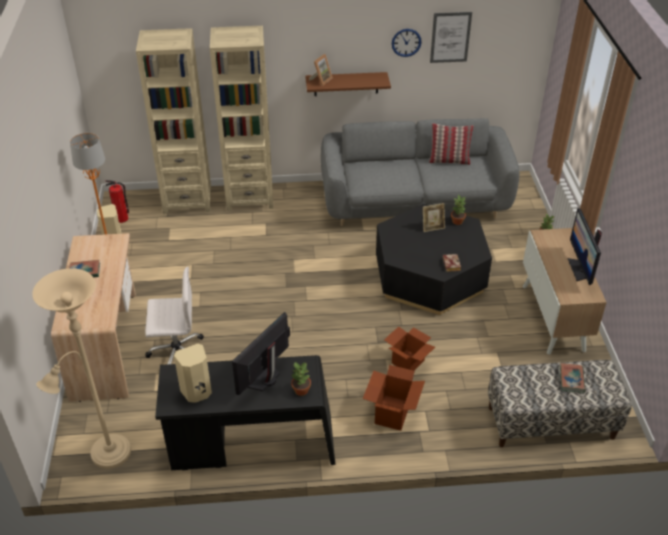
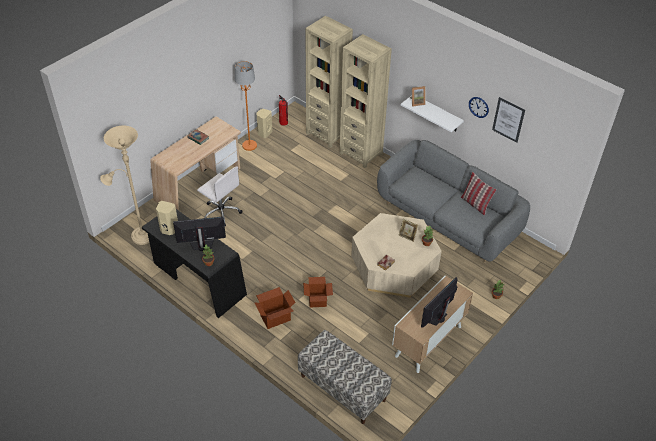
camera: 45 degrees right, 5 degrees up
brown shelf [305,72,391,96] -> white shelf [401,96,464,132]
black coffee table [376,204,492,315] -> beige coffee table [351,213,442,297]
book [560,363,585,393] -> none

